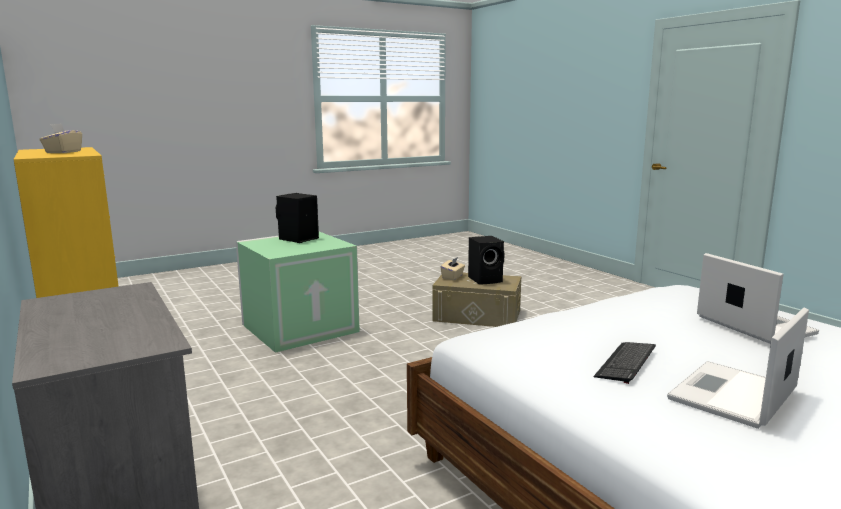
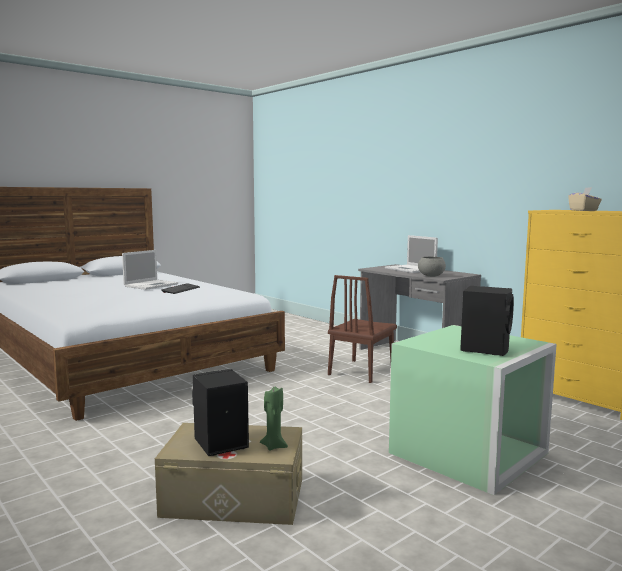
camera: 170 degrees right, 5 degrees down
beige tissue box [440,257,465,280] -> green candle [260,387,288,451]
laptop [697,253,819,344] -> laptop moved to [385,235,438,273]
none -> brown chair [328,275,397,383]
none -> grey bowl [418,256,446,277]

